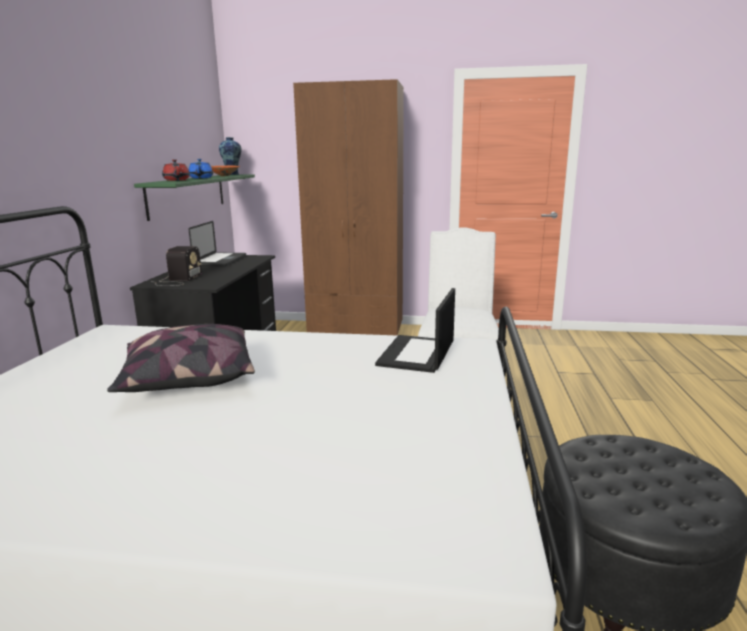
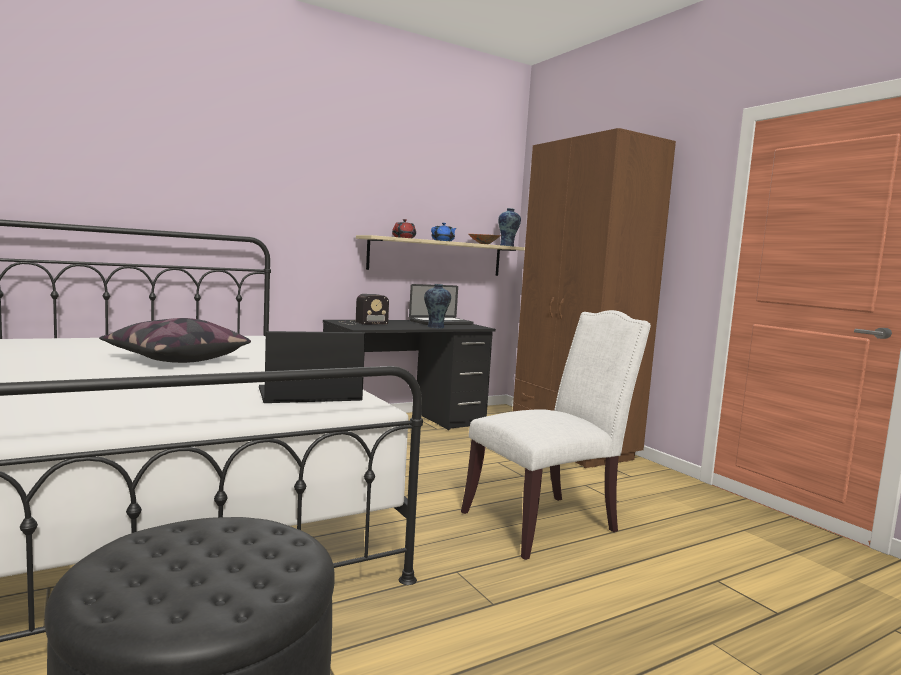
camera: 50 degrees right, 10 degrees down
green shelf [134,175,255,221] -> beige shelf [356,235,525,276]
none -> vase [424,284,451,328]

